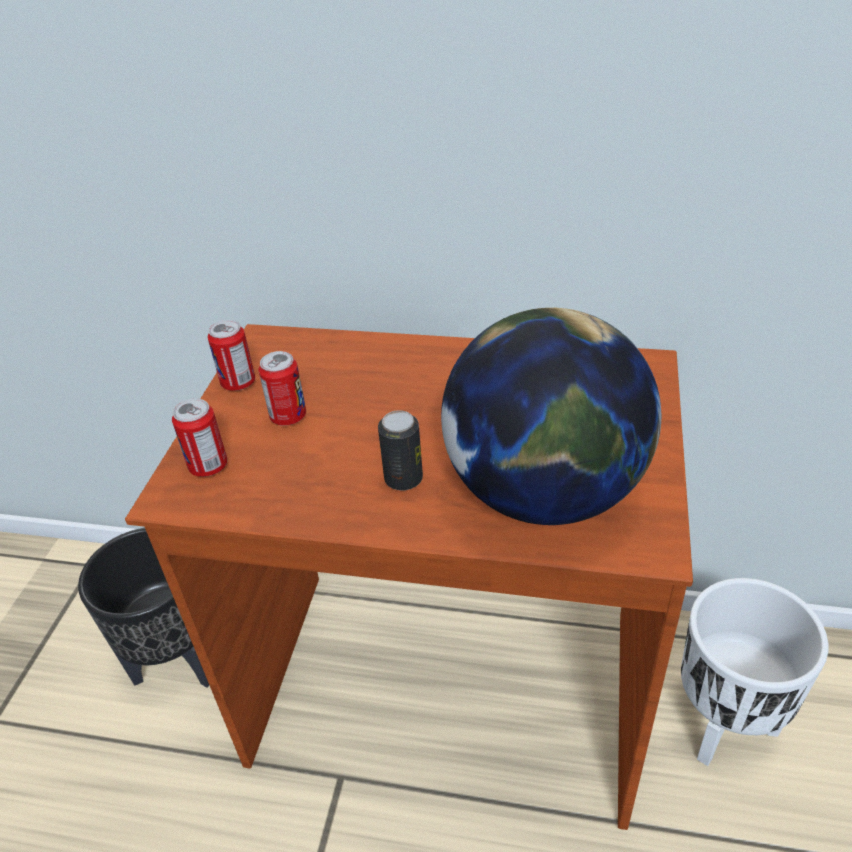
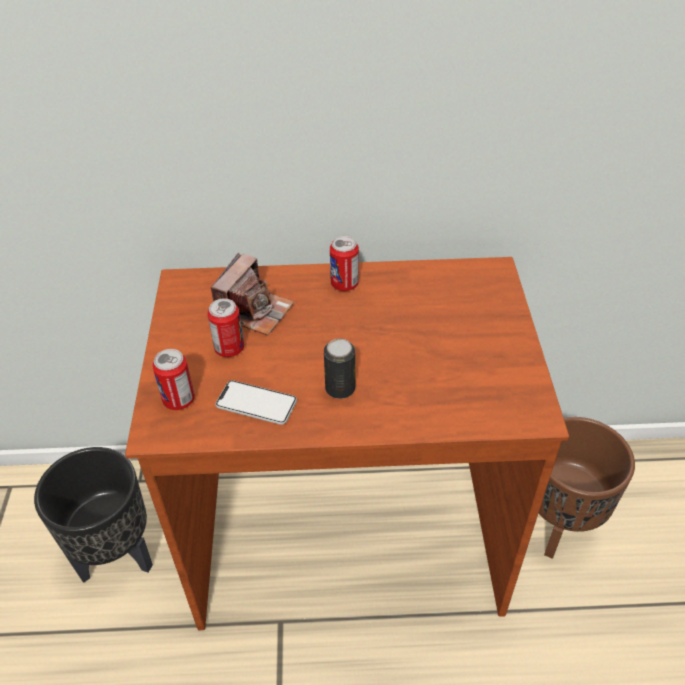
camera: 15 degrees left, 5 degrees up
can [208,320,255,391] -> can moved to [330,236,359,291]
globe [441,308,661,525] -> none
white planter [681,578,828,766] -> brown planter [539,417,635,559]
none -> camera [211,253,294,336]
none -> phone [215,380,297,425]

